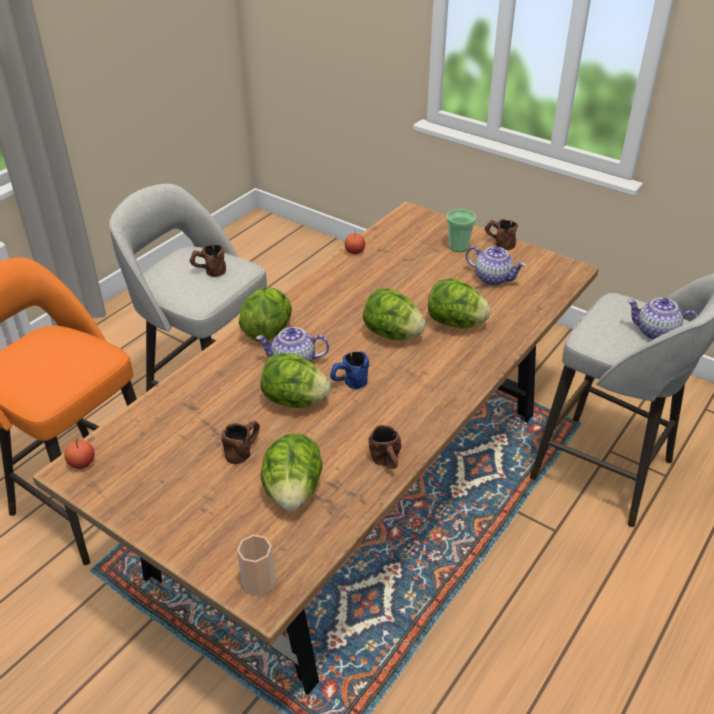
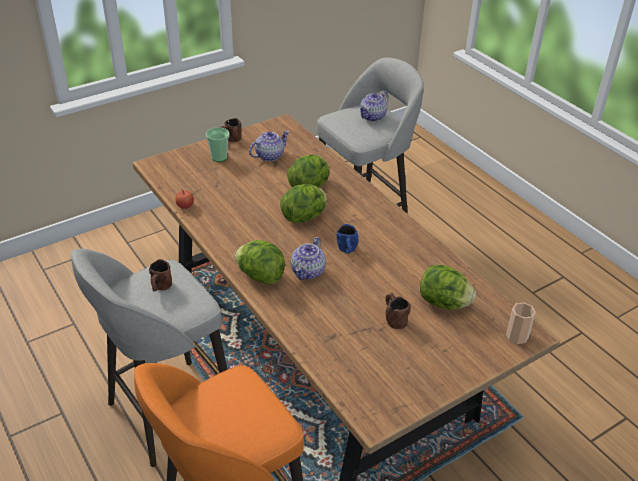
camera: 70 degrees left, 0 degrees up
apple [64,439,95,469] -> none
lettuce [261,353,331,408] -> none
brown mug [369,425,401,469] -> none

